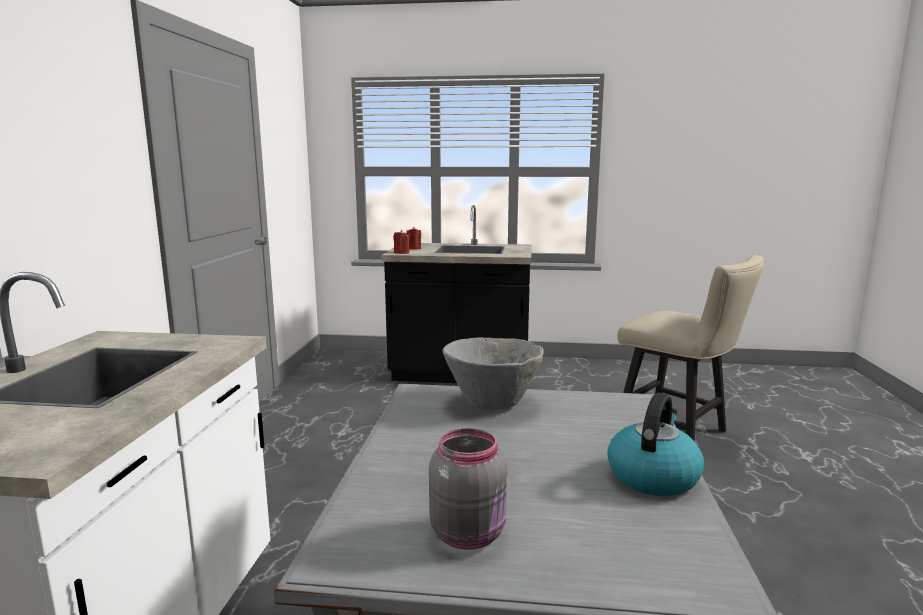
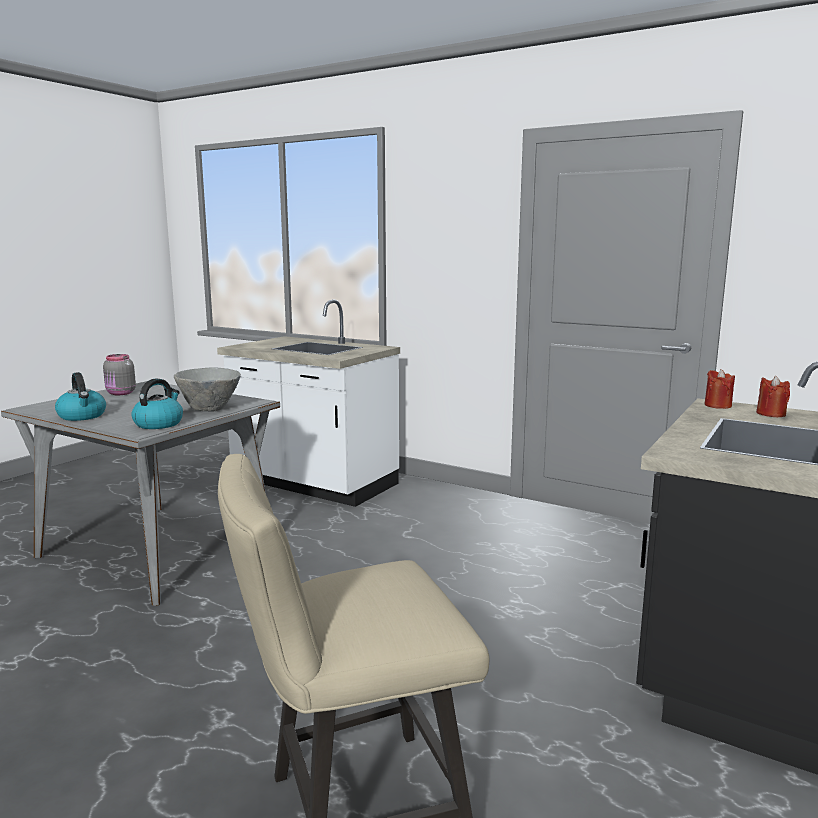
camera: 115 degrees right, 0 degrees up
none -> kettle [131,379,183,429]

